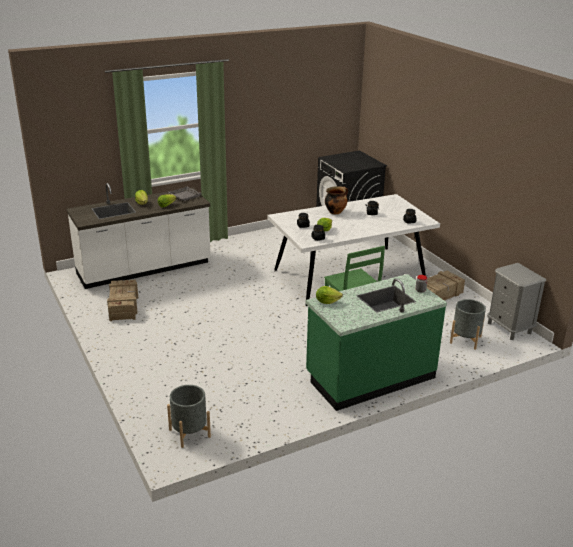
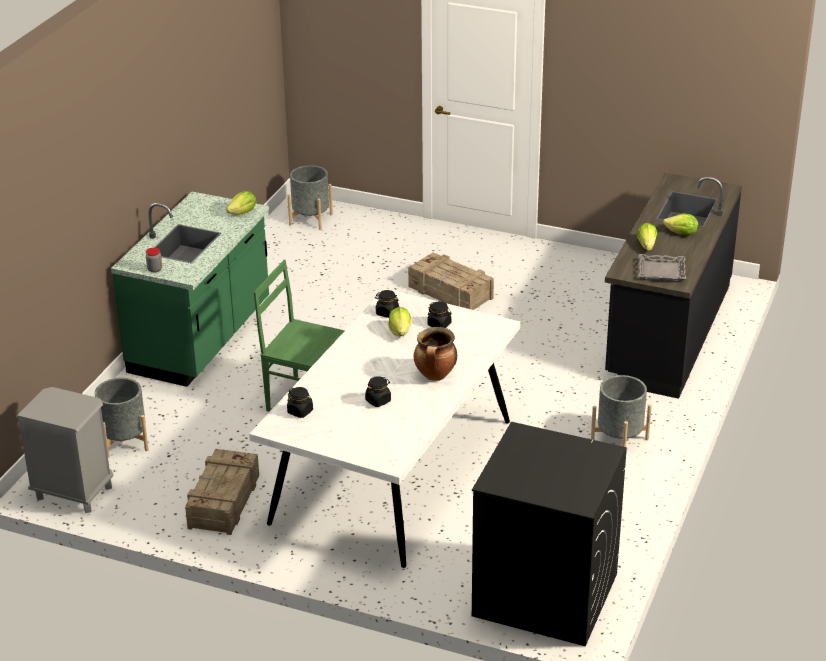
camera: 140 degrees right, 5 degrees up
white counter [66,183,211,289] -> black counter [605,173,742,399]
crate [107,280,138,321] -> crate moved to [408,253,494,310]
none -> grey planter [591,375,652,447]

